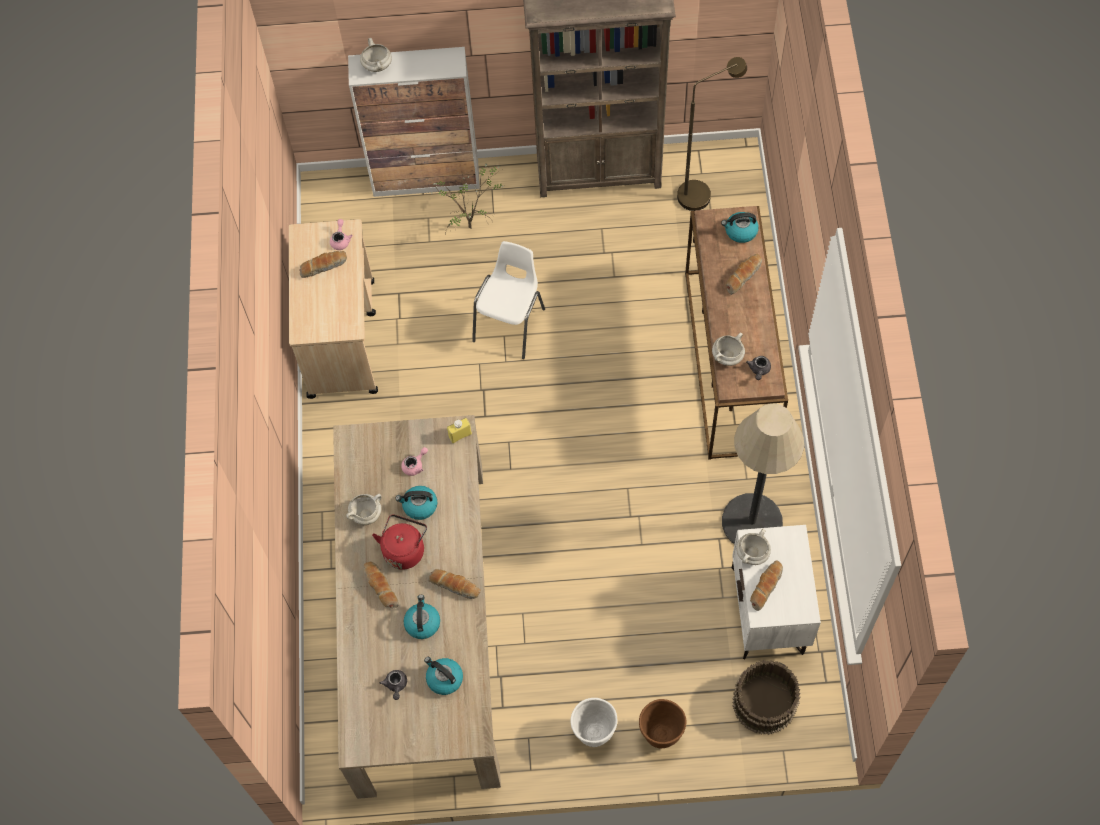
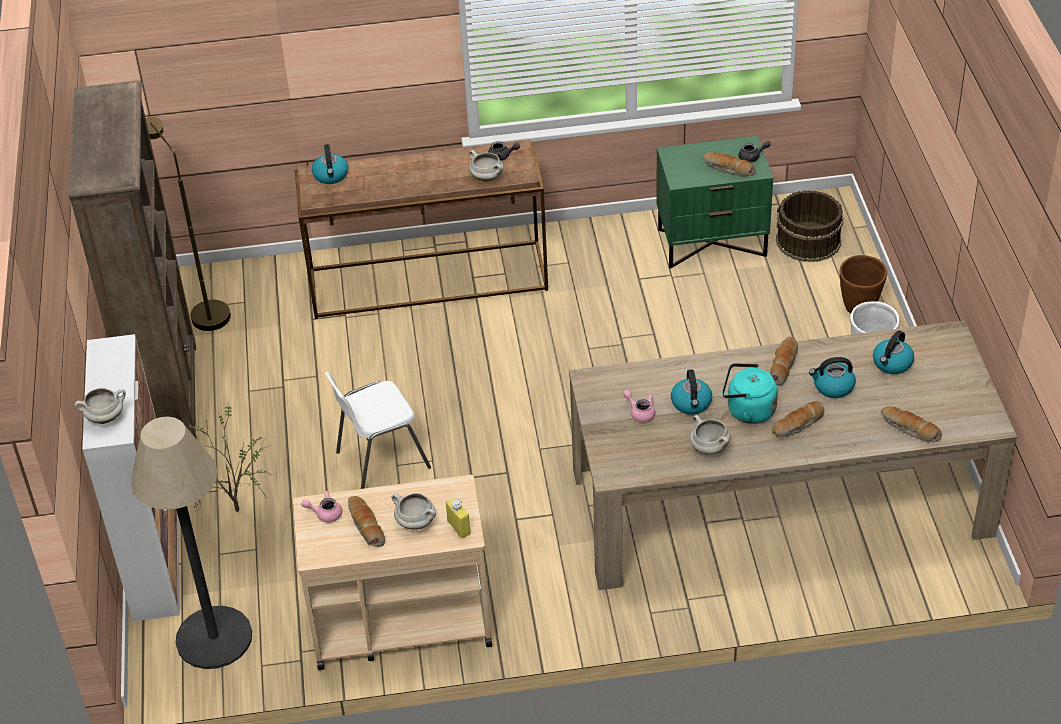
camera: 95 degrees left, 20 degrees down
red kettle [372,515,427,570] -> turquoise kettle [722,363,778,424]
grey teapot [379,670,407,700] -> grey teapot moved to [739,141,771,162]
yellow bottle [447,418,472,443] -> yellow bottle moved to [446,498,471,538]
white chair [472,241,545,359] -> white chair turned 45 degrees counterclockwise [325,372,431,489]
floor lamp [722,403,804,544] -> floor lamp moved to [131,417,252,669]
bread [726,254,762,295] -> bread moved to [881,406,942,442]
white nightstand [732,525,821,659] -> green nightstand [656,136,773,269]
white cooking pot [737,529,771,565] -> white cooking pot moved to [392,493,436,530]

